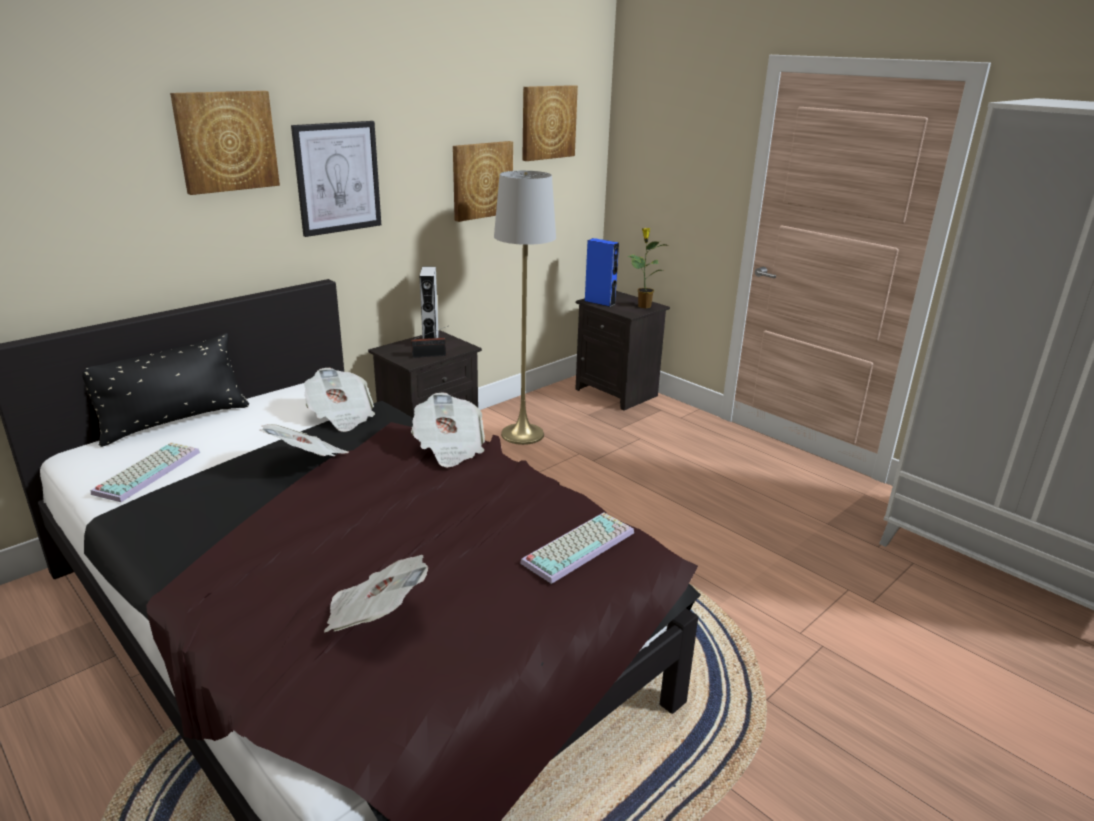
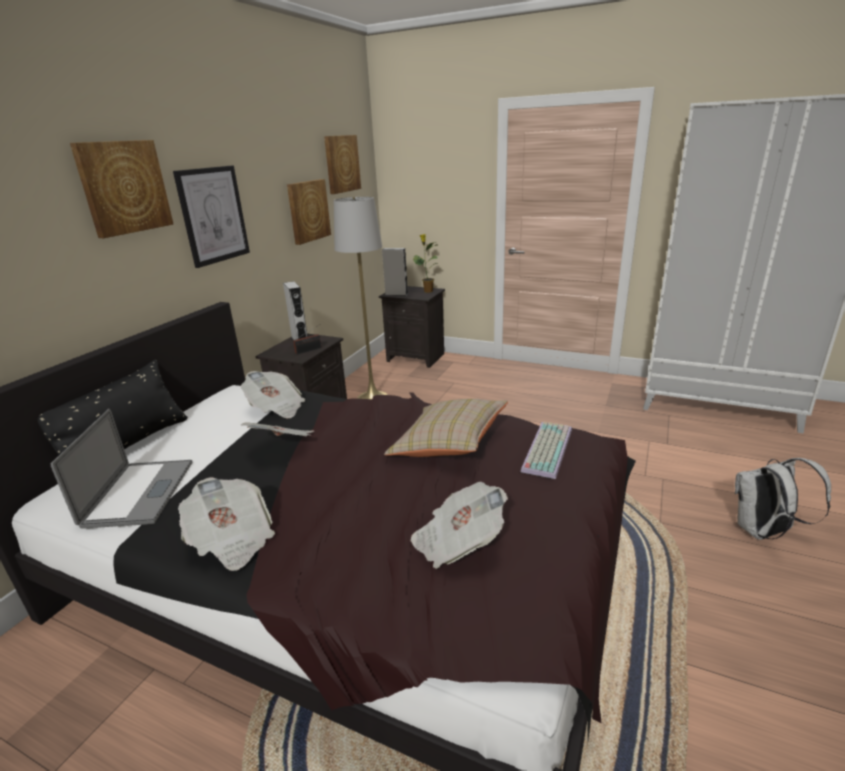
camera: 20 degrees left, 0 degrees up
keyboard [91,442,200,502] -> laptop [51,409,193,529]
newspaper [411,393,485,468] -> newspaper moved to [178,477,275,571]
blue speaker [585,238,619,307] -> grey speaker [382,248,408,296]
none -> beige pillow [384,399,508,457]
none -> white backpack [735,458,831,540]

